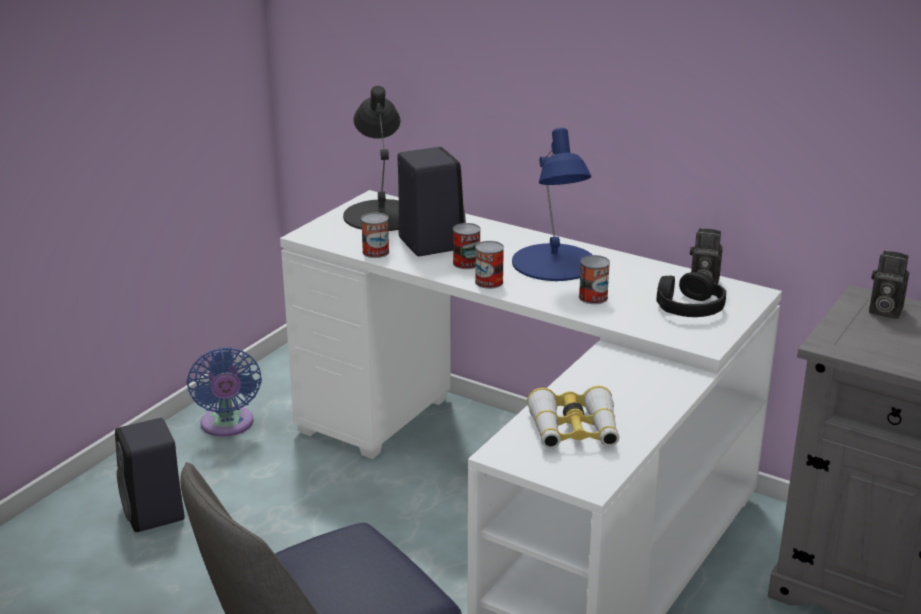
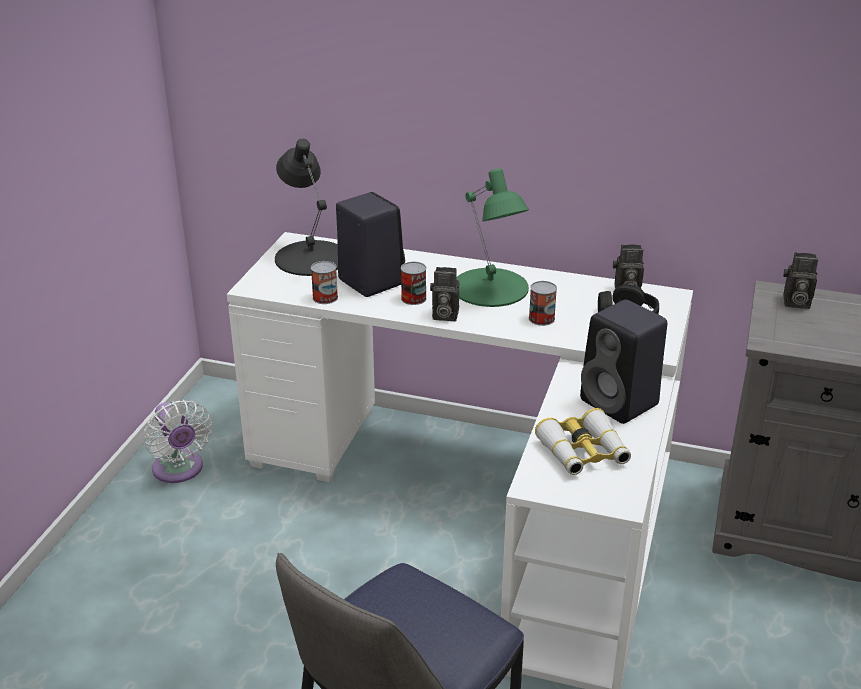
camera: 15 degrees left, 5 degrees up
black speaker [115,418,185,532] -> black speaker moved to [580,300,667,424]
blue fan [187,347,262,437] -> white fan [143,400,212,483]
can [475,241,504,289] -> camera [430,267,459,321]
blue table lamp [512,128,592,281] -> green table lamp [456,168,529,307]

